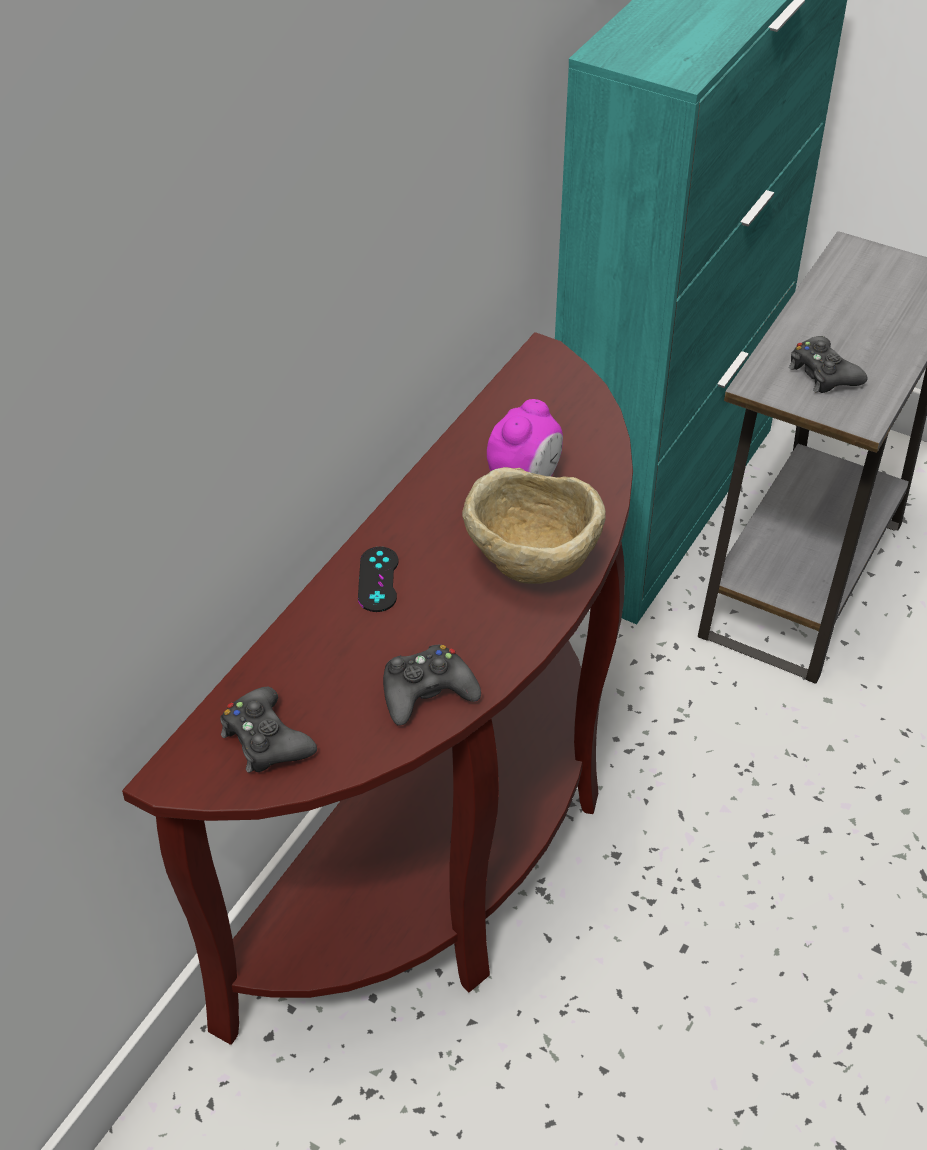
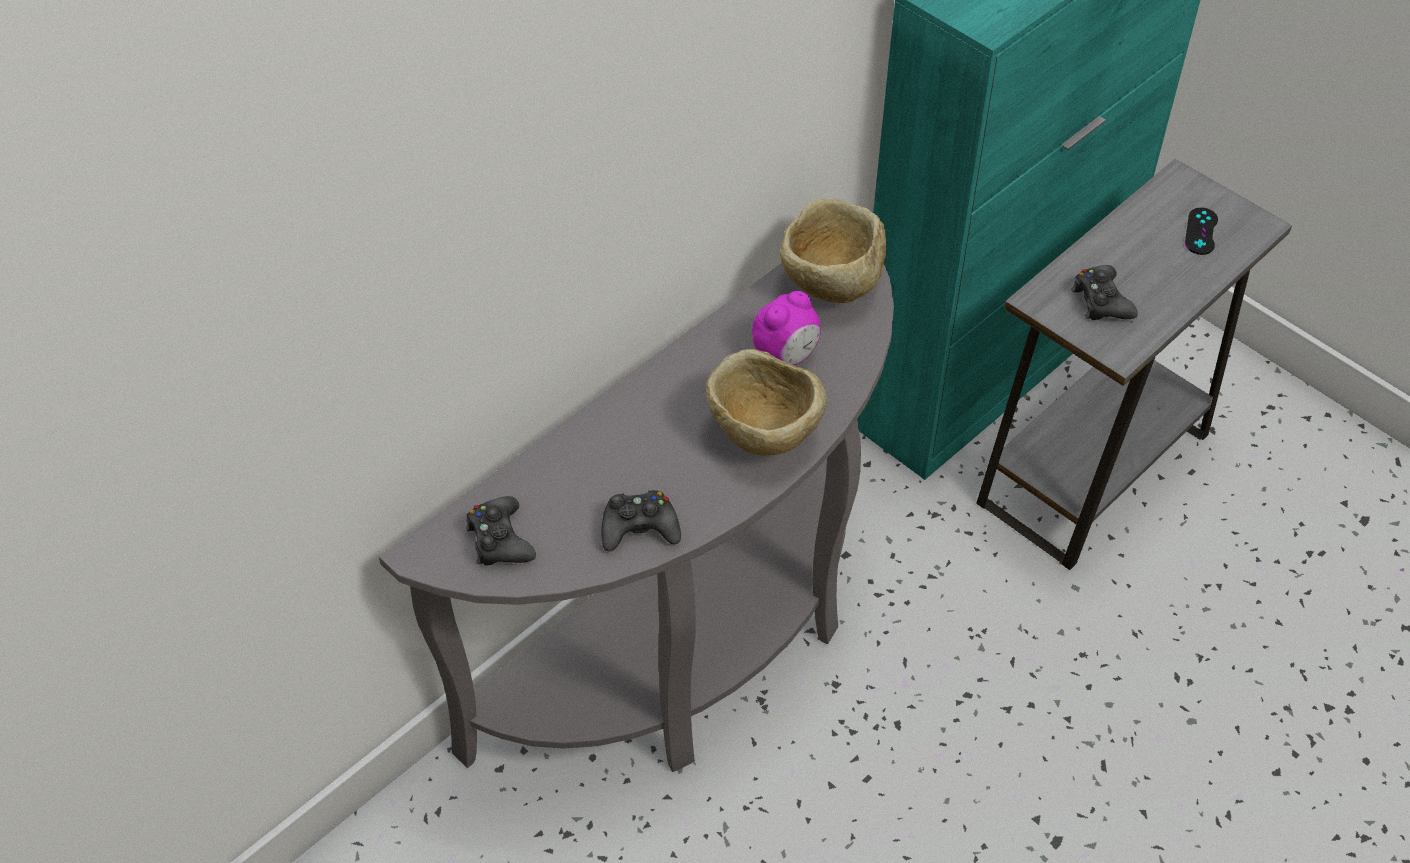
camera: 15 degrees right, 5 degrees up
brown console table [122,332,633,1045] -> grey console table [379,263,894,772]
black game controller [358,547,399,612] -> black game controller moved to [1185,207,1218,255]
none -> beige bowl [780,198,887,303]

